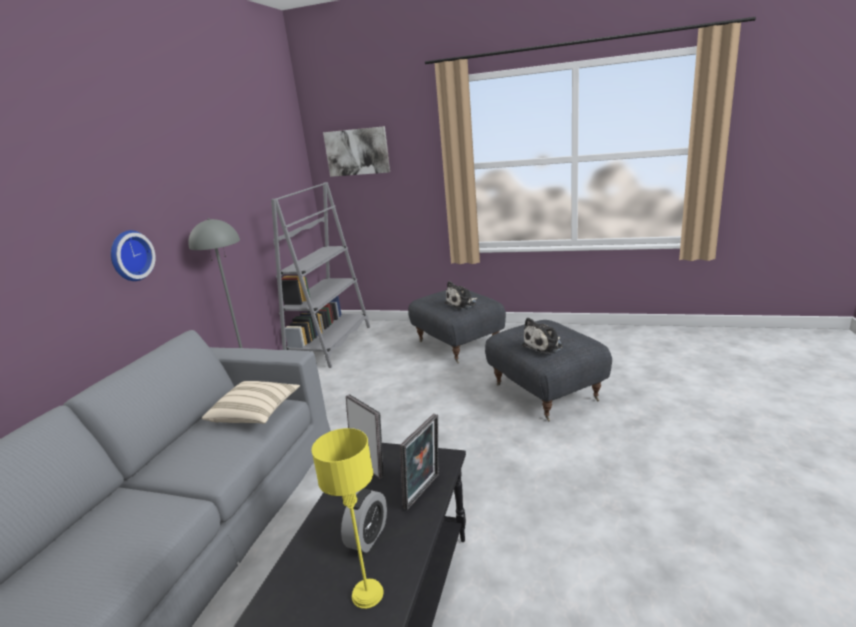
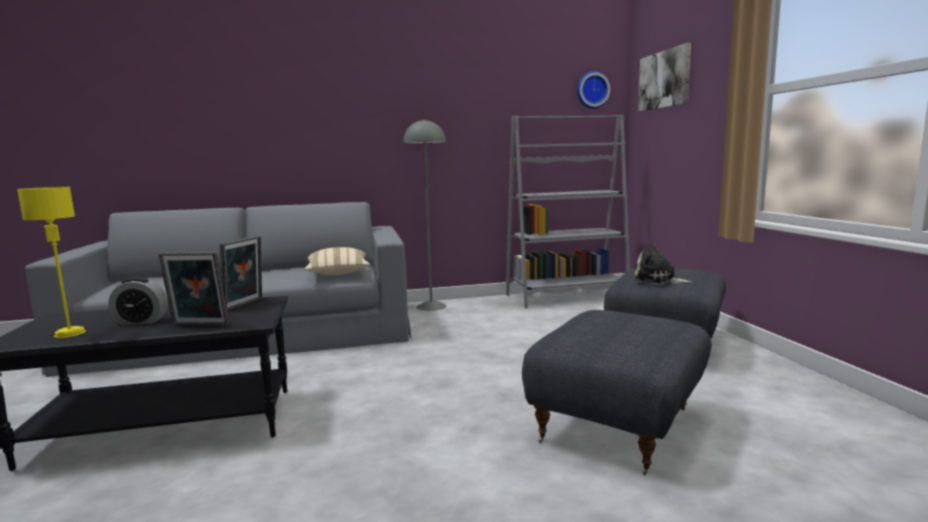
camera: 60 degrees right, 10 degrees down
wall clock [111,230,156,281] -> wall clock moved to [577,71,610,109]
plush toy [522,318,563,354] -> none

